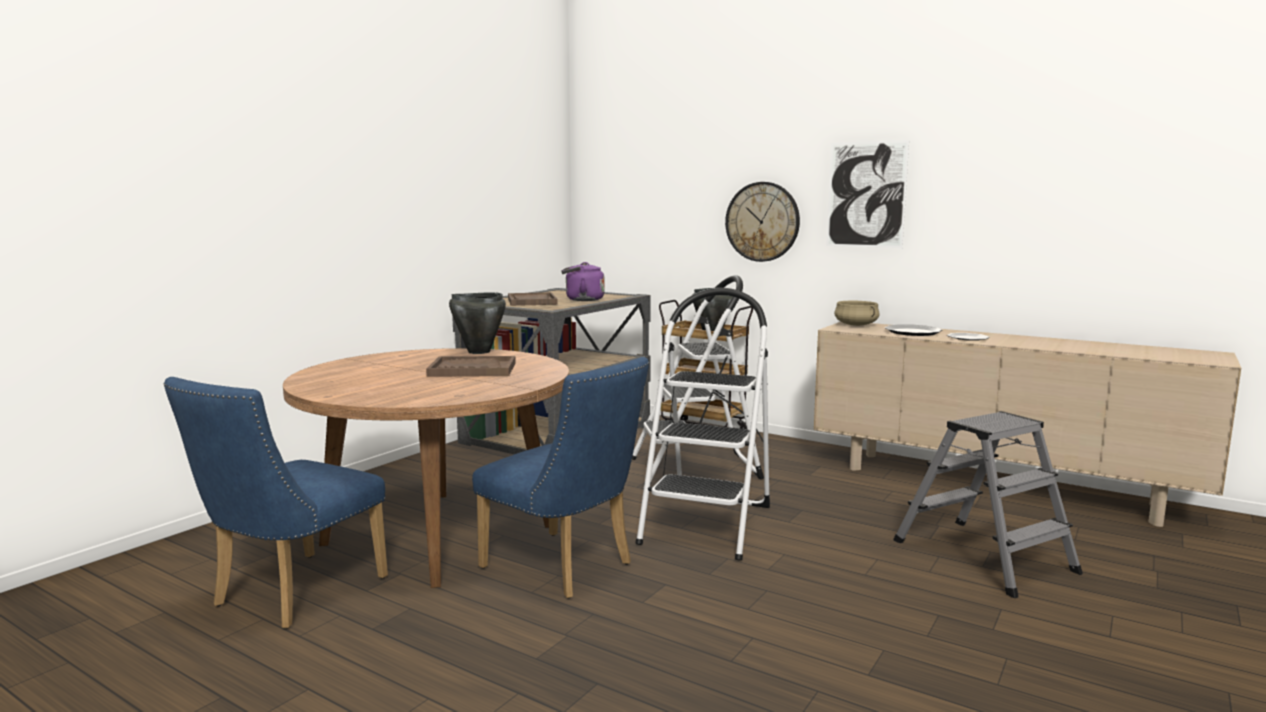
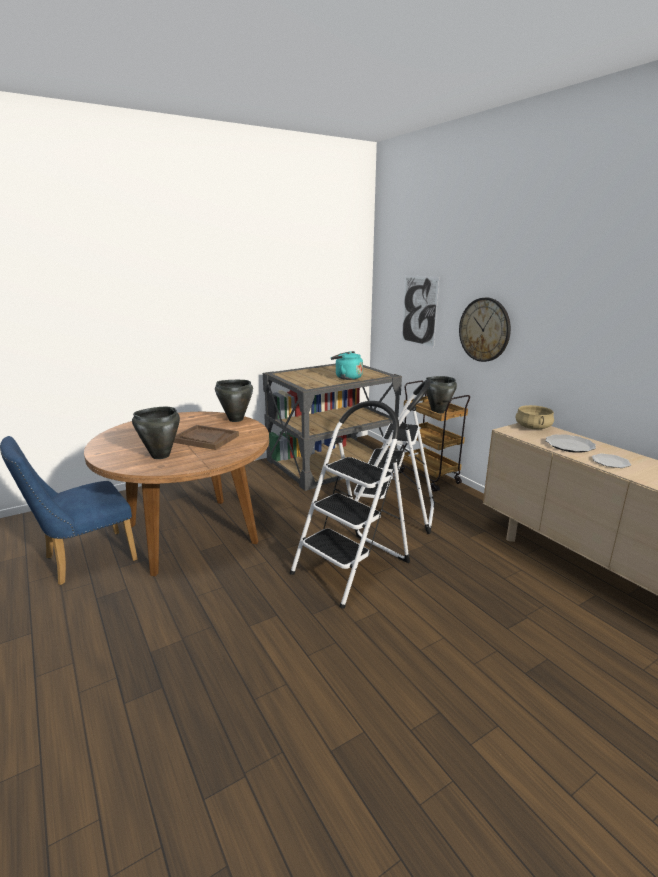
camera: 25 degrees right, 10 degrees up
blue chair [472,357,649,599] -> none
brown tray [508,292,558,306] -> none
purple kettle [562,262,605,301] -> turquoise kettle [331,351,363,380]
picture [826,140,909,248] -> picture moved to [401,275,439,348]
grey step ladder [893,411,1083,598] -> none
none -> black cooking pot [132,407,180,459]

